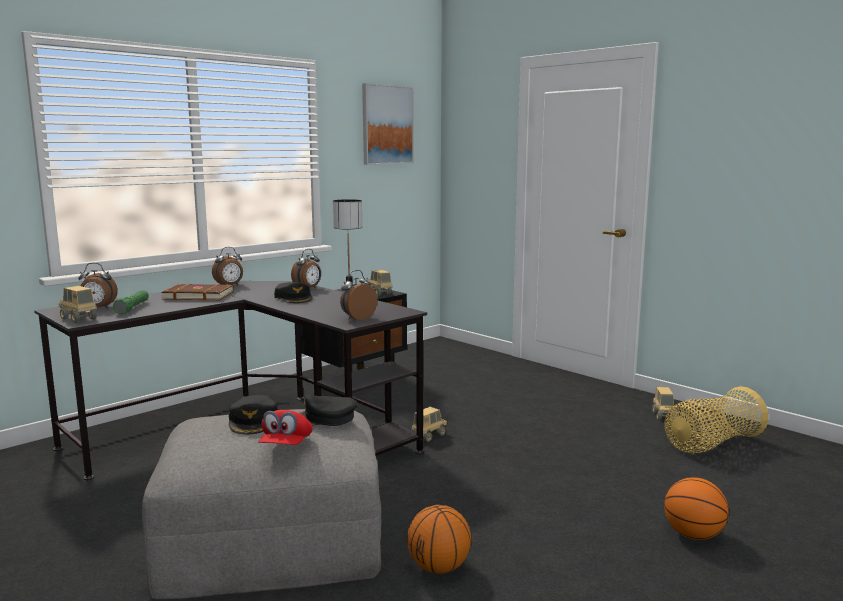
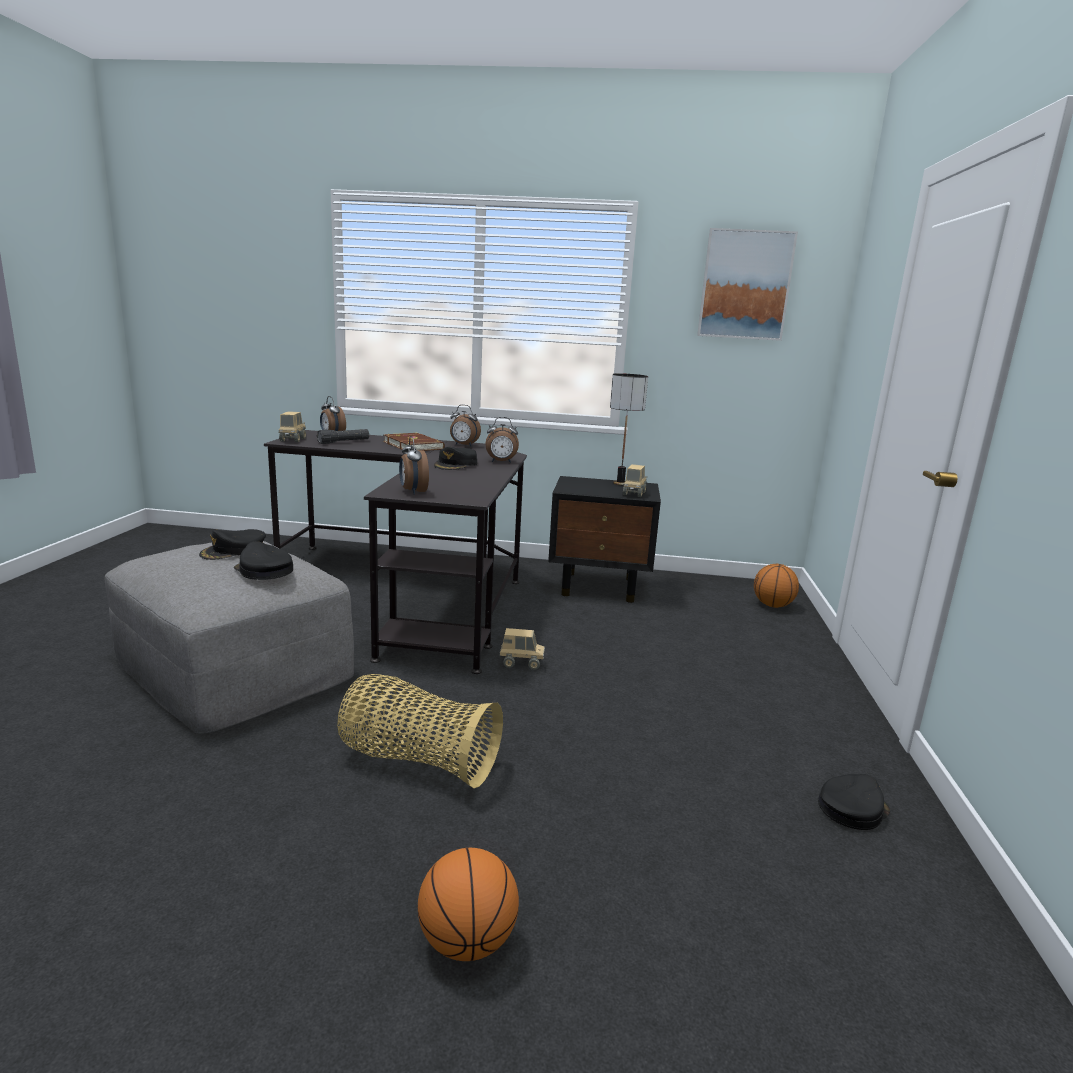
camera: 50 degrees right, 5 degrees up
green flashlight [113,290,149,314] -> black flashlight [317,429,369,444]
red cap [258,410,312,445] -> none
alarm clock [340,270,377,320] -> alarm clock turned 120 degrees counterclockwise [399,436,429,495]
basketball [407,505,471,574] -> basketball moved to [754,563,799,608]
toy truck [653,387,676,420] -> black cap [818,774,890,830]
basket [664,386,768,453] -> basket moved to [337,674,503,788]

